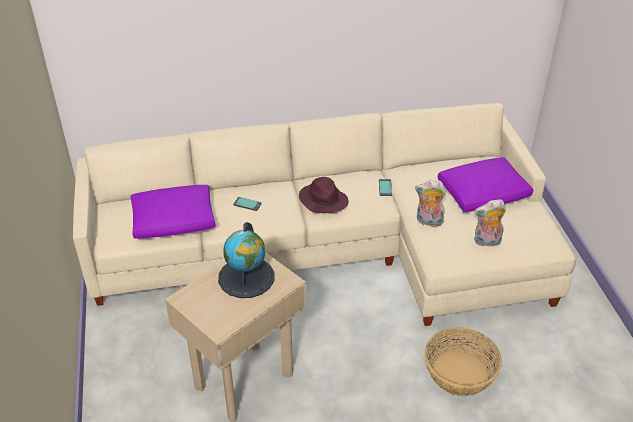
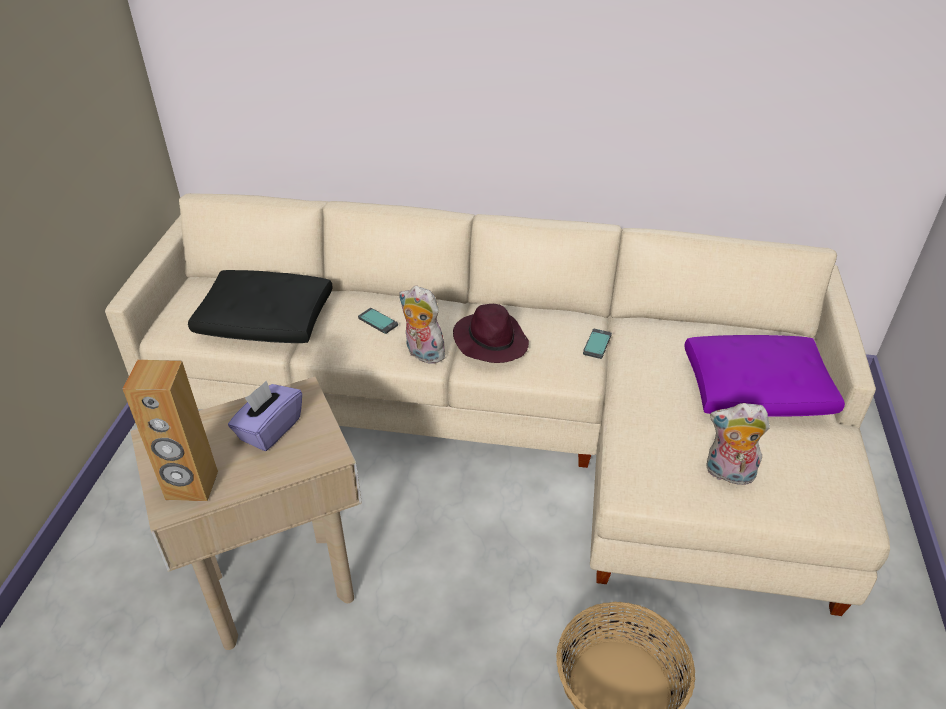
camera: 20 degrees right, 0 degrees up
purple pillow [131,185,216,239] -> black pillow [188,270,333,343]
globe [218,222,274,298] -> purple tissue box [228,381,302,451]
plush toy [415,180,446,227] -> plush toy moved to [399,286,445,364]
none -> brown speaker [123,360,218,501]

